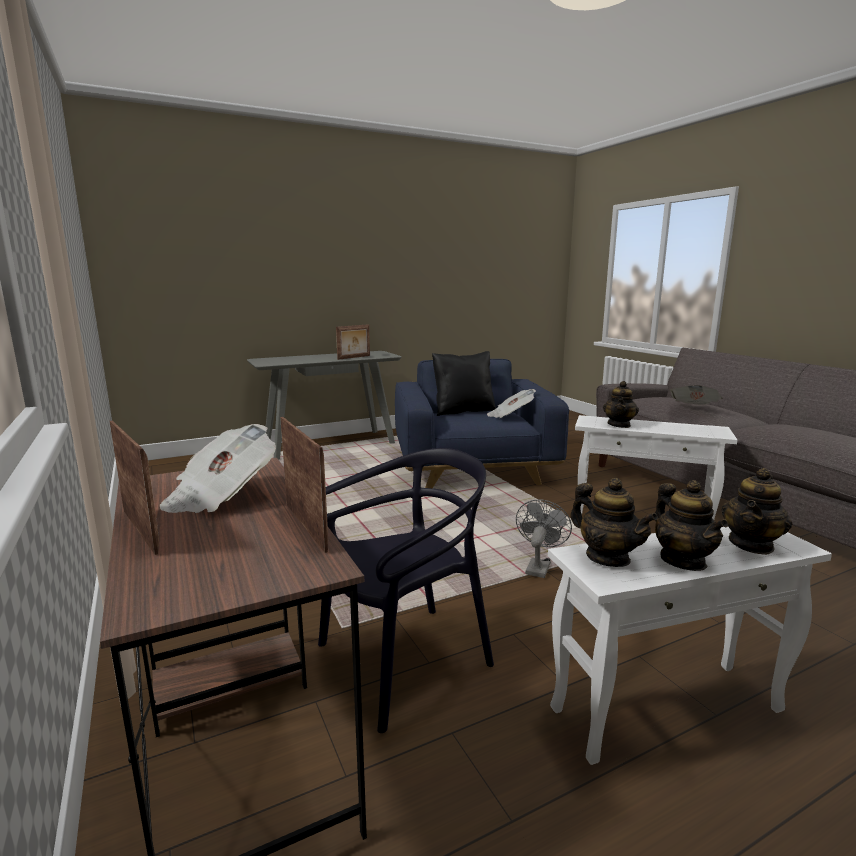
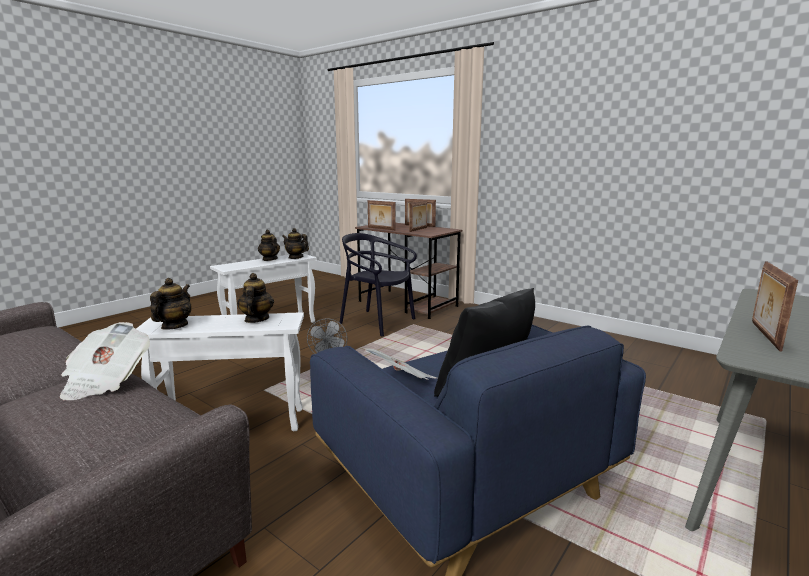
camera: 155 degrees right, 0 degrees up
newspaper [160,424,276,513] -> picture frame [409,200,427,232]
black chair [318,448,494,733] -> black chair turned 90 degrees clockwise [339,233,417,337]
teapot [721,468,792,555] -> teapot moved to [150,278,192,330]

